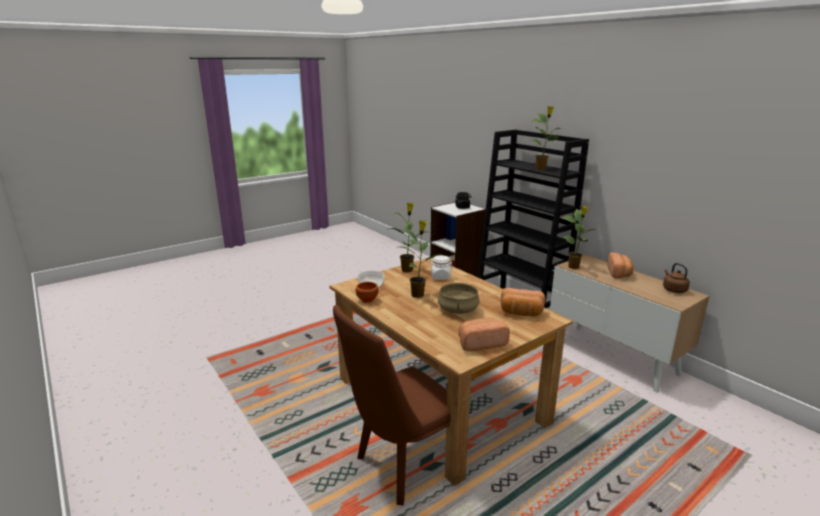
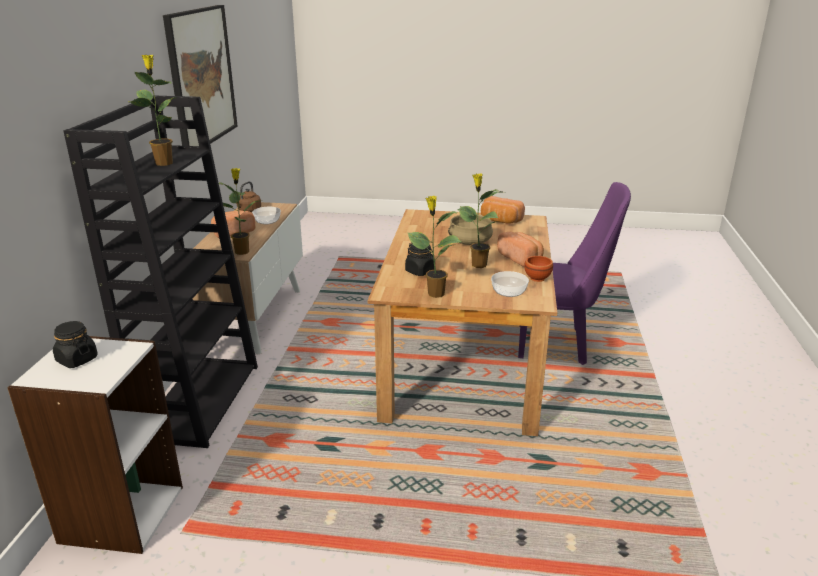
camera: 135 degrees left, 5 degrees up
brown chair [333,305,451,506] -> purple chair [518,182,631,365]
white jar [429,255,453,280] -> black jar [405,243,434,276]
bread [501,288,545,316] -> bread moved to [497,232,544,267]
none -> picture [163,5,238,146]
none -> bowl [252,207,281,224]

